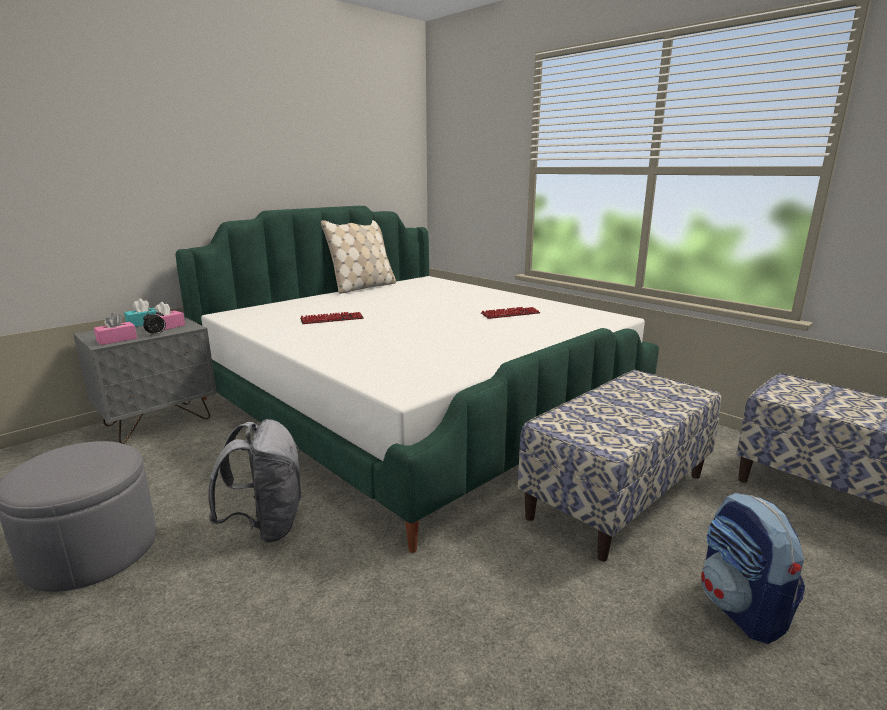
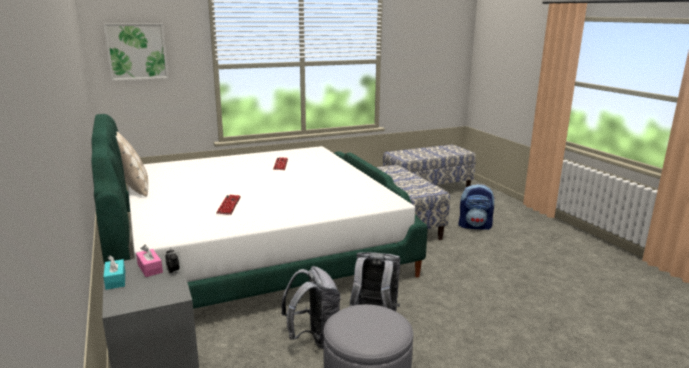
camera: 70 degrees left, 0 degrees up
pink tissue box [94,313,137,345] -> none
none -> picture [104,23,169,81]
none -> grey backpack [281,266,341,349]

